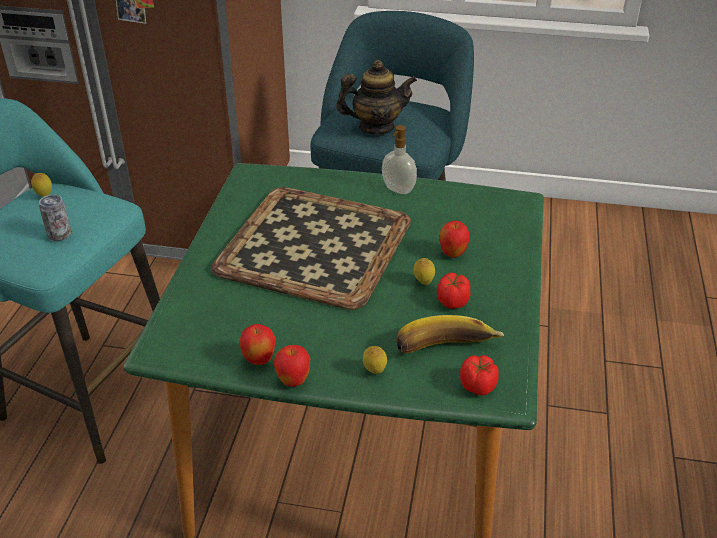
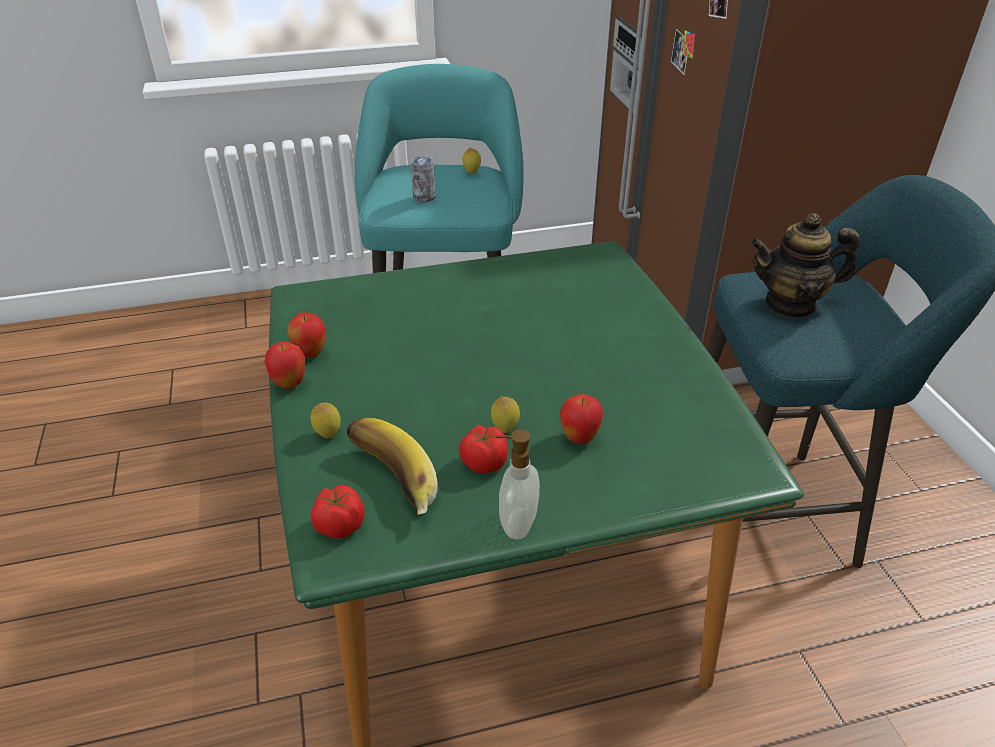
camera: 65 degrees right, 0 degrees up
tray [211,187,411,310] -> none
teapot [336,60,417,135] -> teapot turned 120 degrees clockwise [750,213,860,318]
soap dispenser [382,125,417,194] -> soap dispenser moved to [496,429,540,540]

